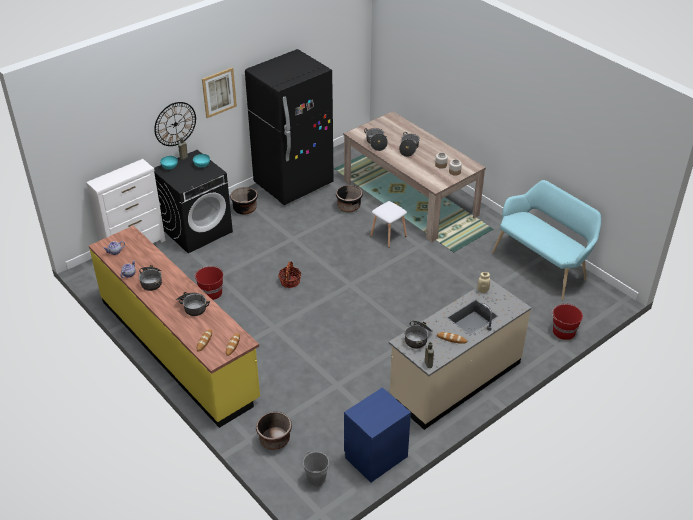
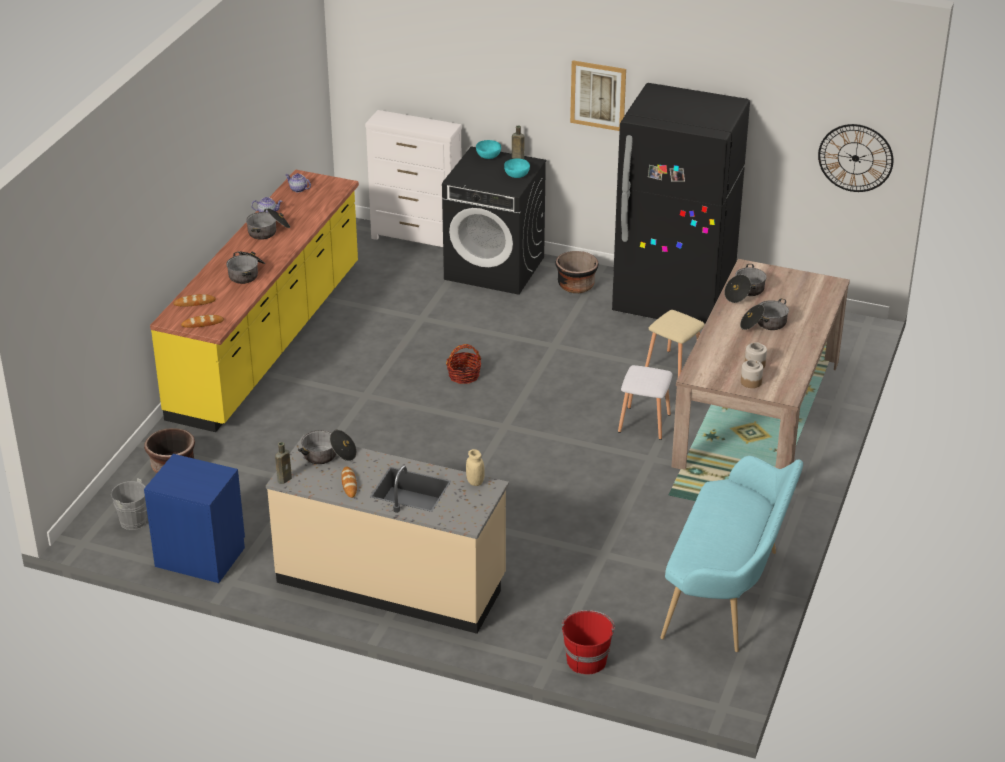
camera: 60 degrees right, 5 degrees down
wall clock [154,102,196,146] -> wall clock moved to [818,124,893,192]
red bucket [194,266,223,300] -> none
black planter [336,185,363,212] -> beige stool [645,310,705,377]

